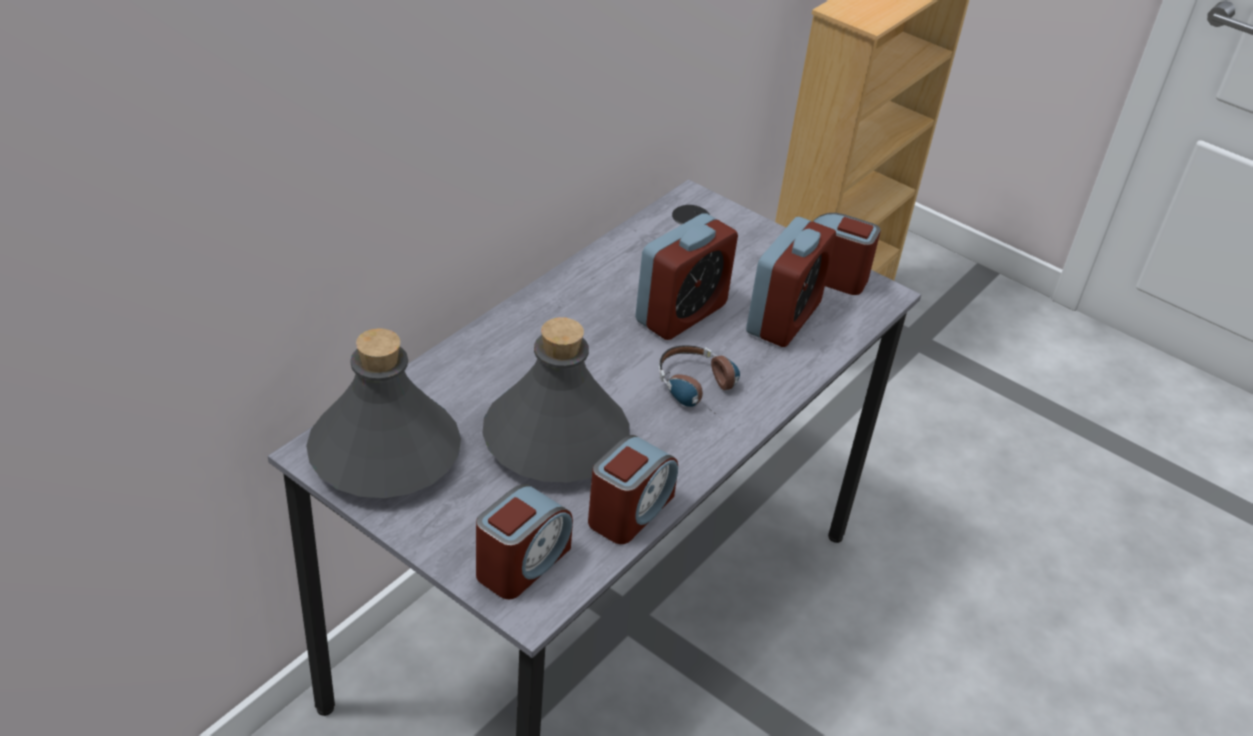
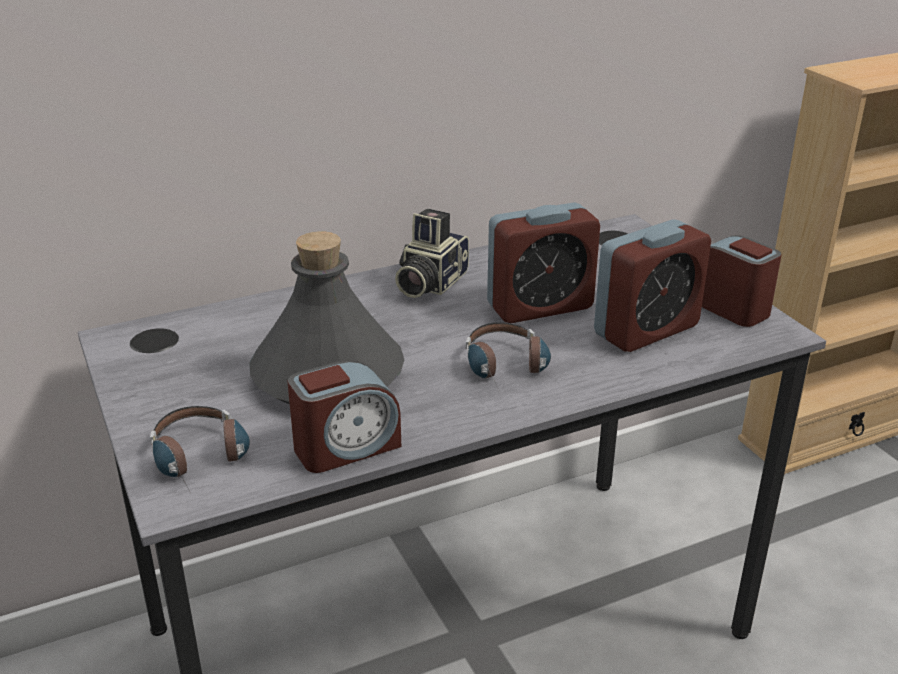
camera: 30 degrees right, 10 degrees down
grey bottle [306,328,461,498] -> none
alarm clock [476,484,573,599] -> headphones [150,406,250,494]
none -> camera [395,209,469,298]

